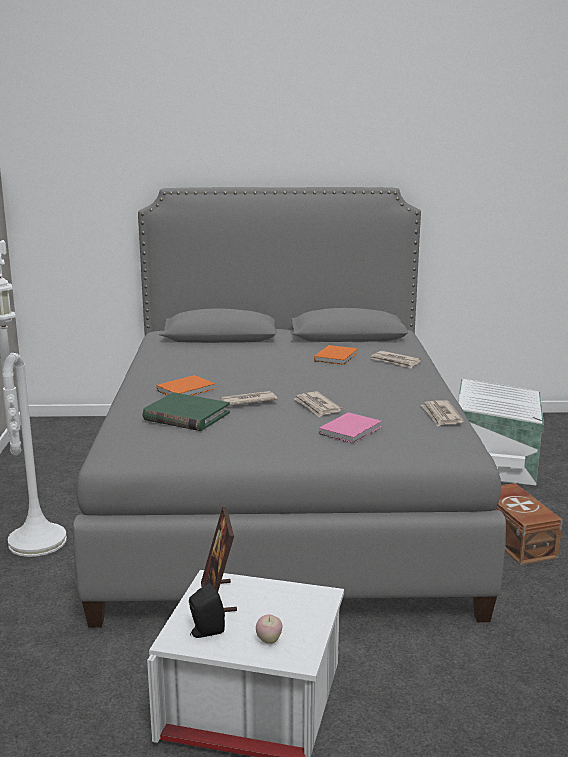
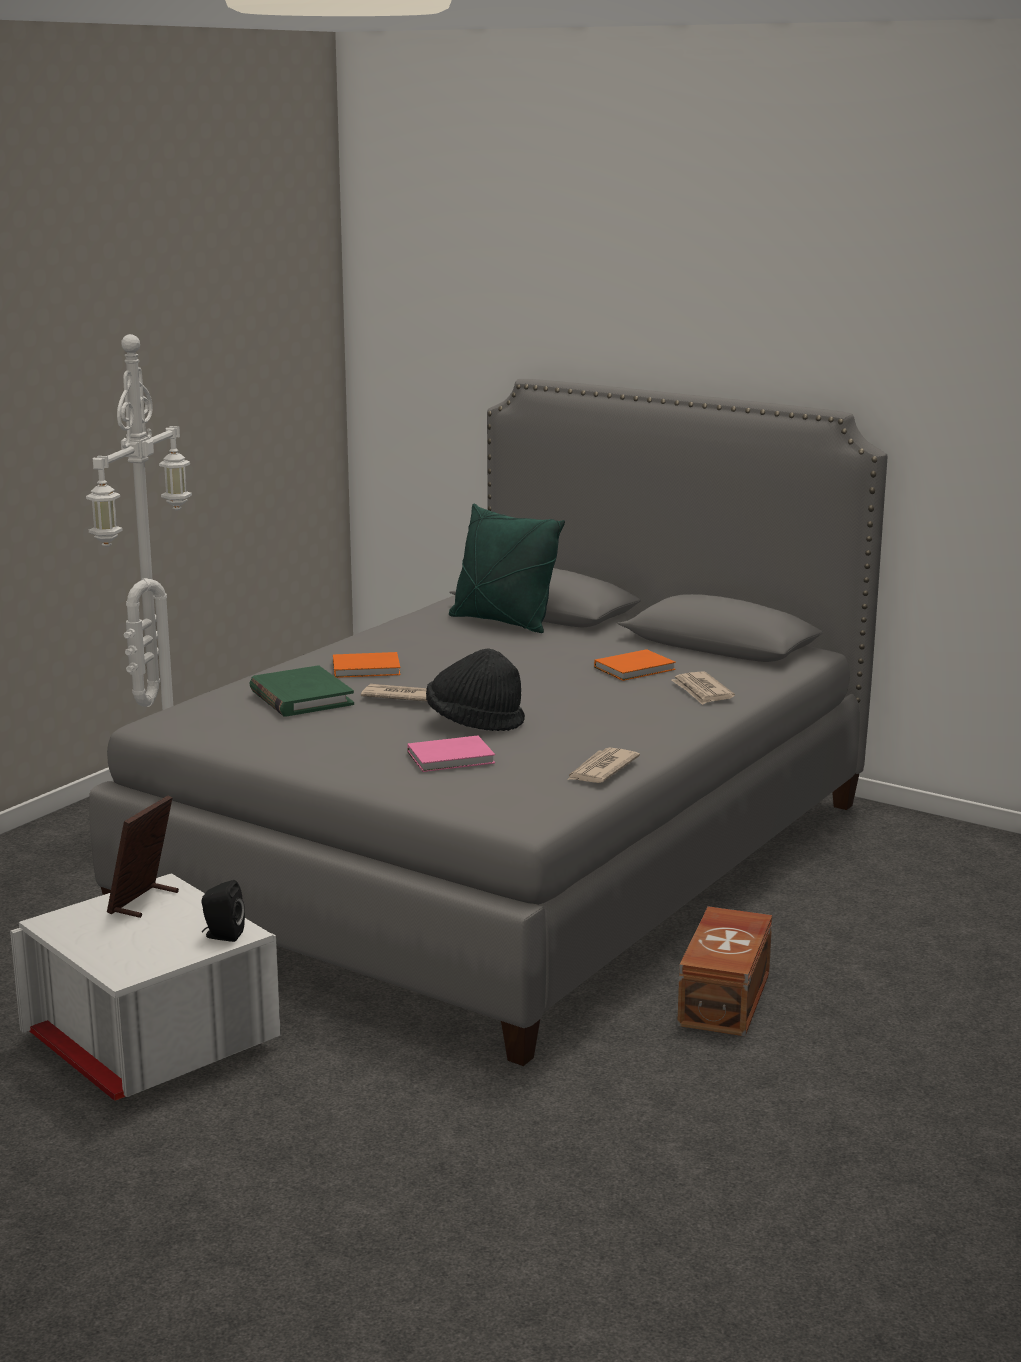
camera: 35 degrees right, 0 degrees up
black speaker [189,583,225,638] -> black speaker moved to [201,880,245,942]
apple [256,615,282,644] -> none
newspaper [294,391,342,417] -> black hat [426,648,525,731]
white storage box [458,379,544,485] -> none
none -> green pillow [449,503,565,633]

